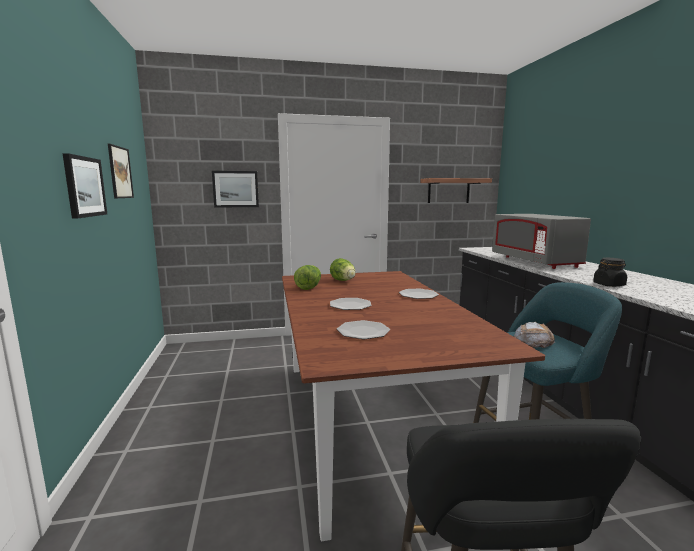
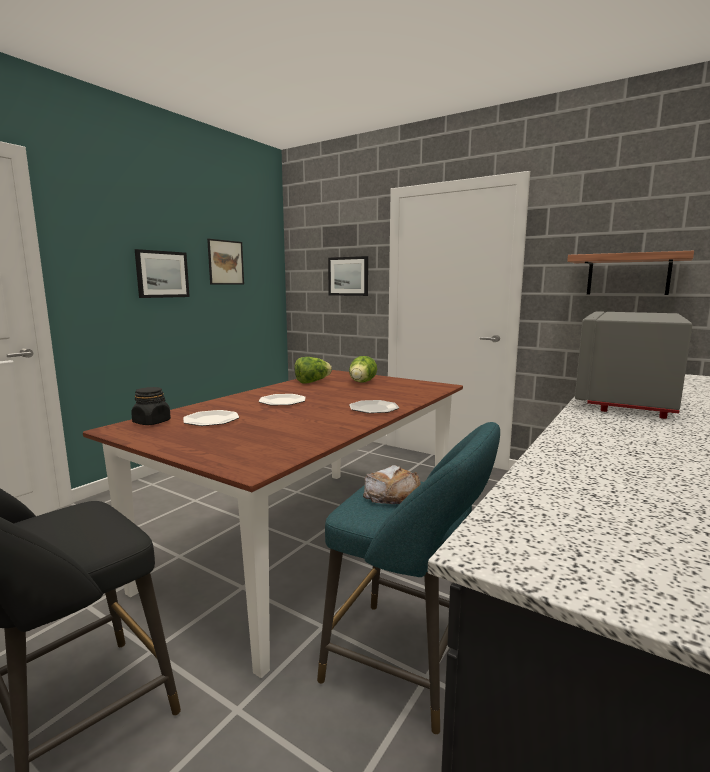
camera: 45 degrees right, 0 degrees up
black jar [593,258,627,287] -> black jar moved to [131,387,171,425]

